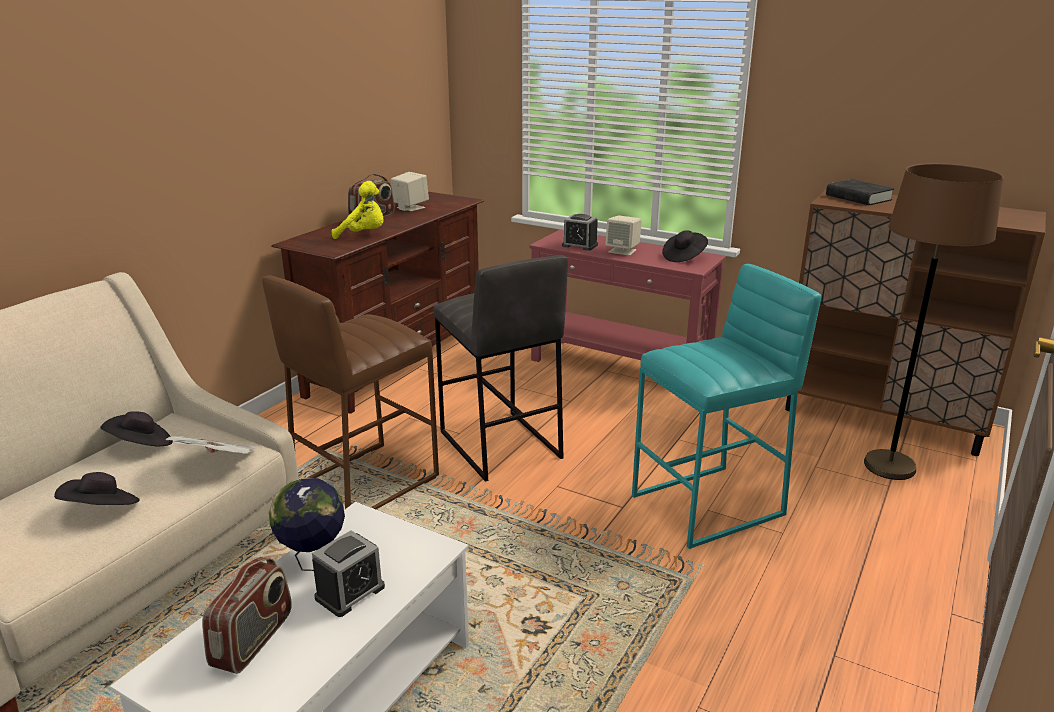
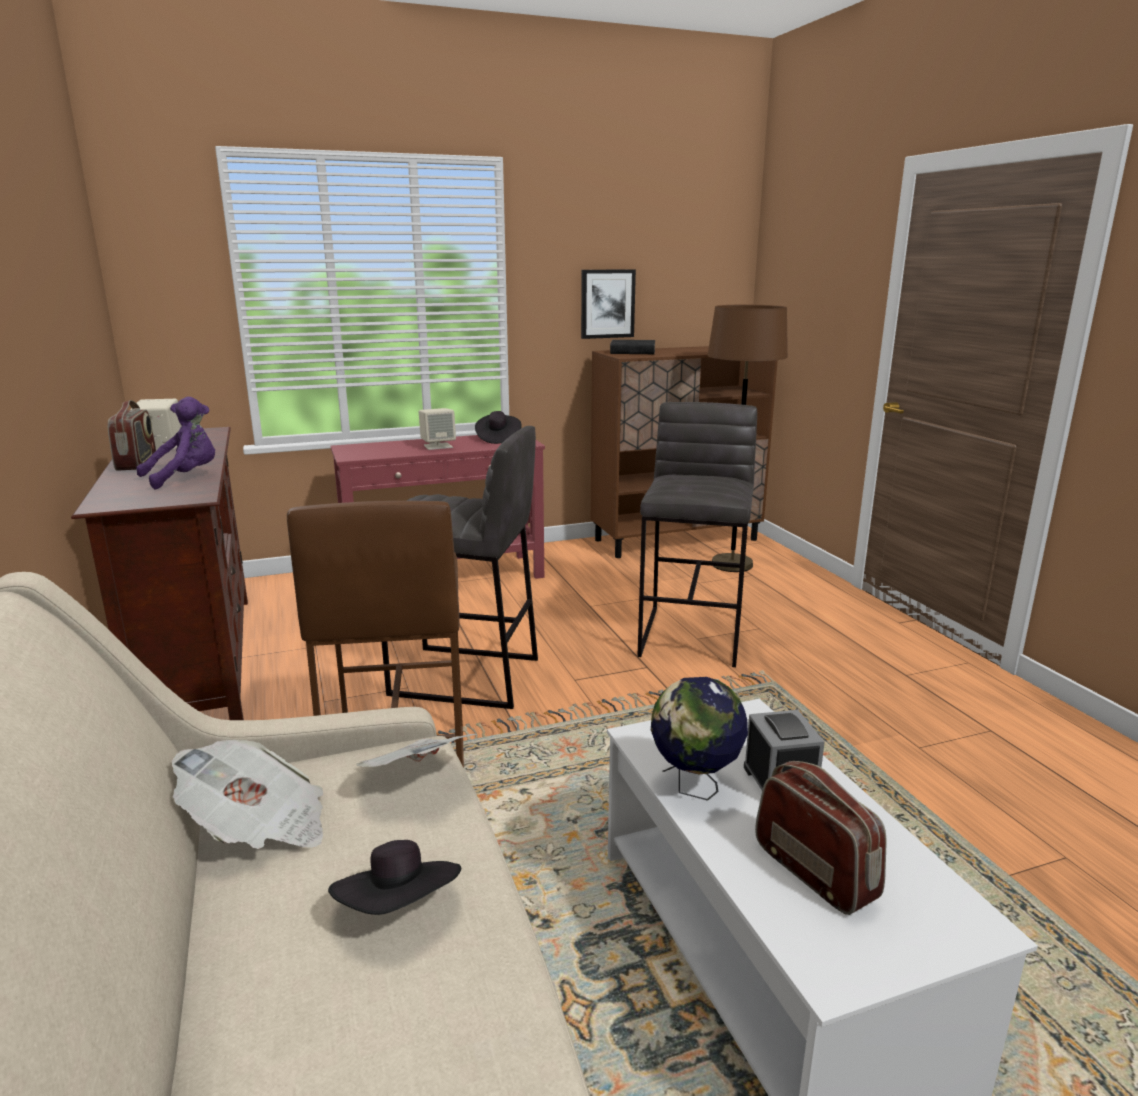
camera: 50 degrees left, 5 degrees down
black hat [100,411,173,446] -> newspaper [172,740,324,849]
yellow plush toy [331,181,384,239] -> purple plush toy [136,397,215,490]
alarm clock [562,214,598,251] -> none
turquoise stool [632,264,821,549] -> grey stool [637,402,757,667]
none -> picture [581,269,636,339]

